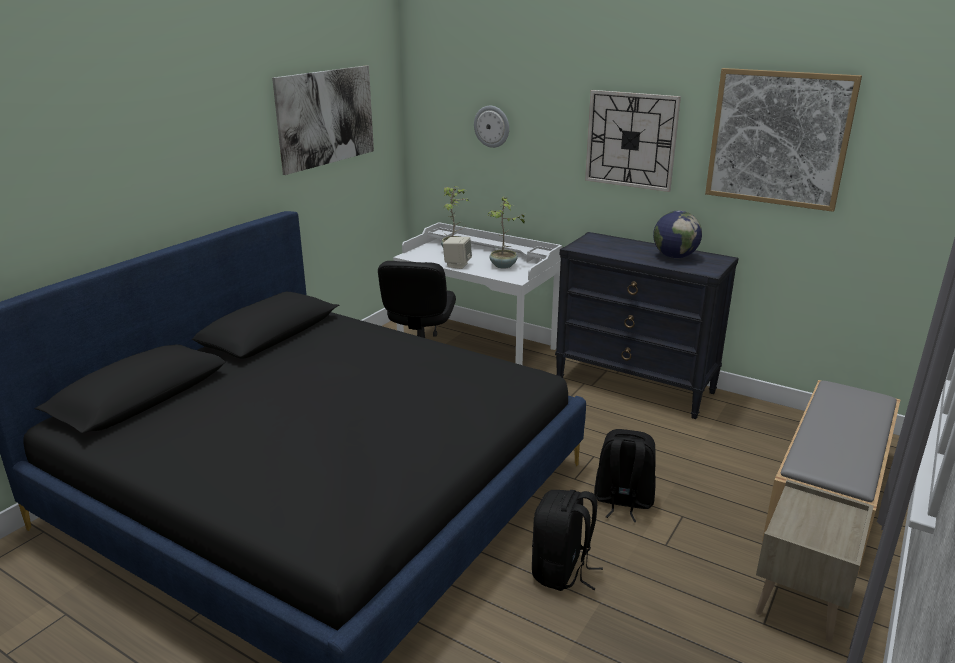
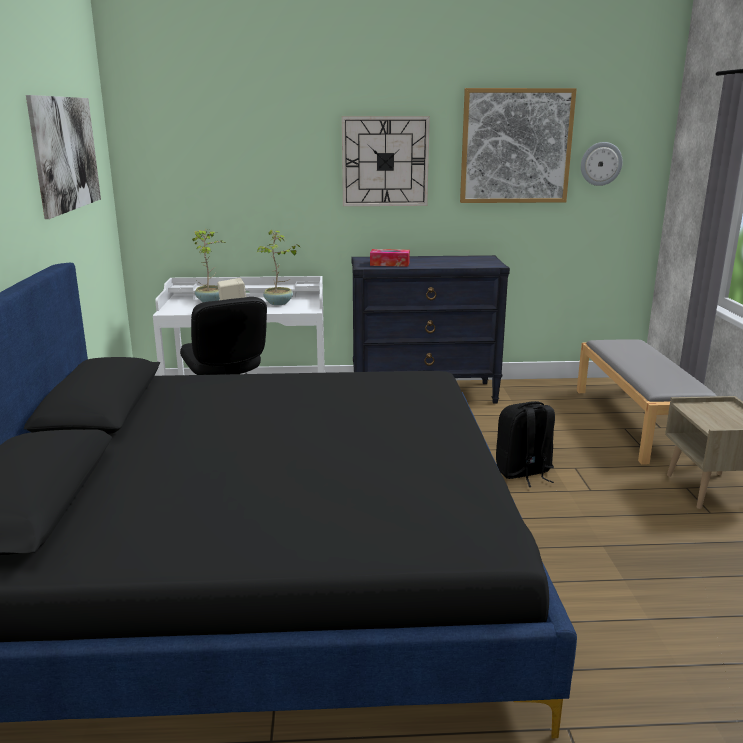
camera: 35 degrees left, 5 degrees down
wall clock [474,106,509,148] -> wall clock moved to [581,142,623,186]
black backpack [532,490,603,591] -> none
globe [653,210,702,258] -> none
none -> tissue box [370,249,410,267]

